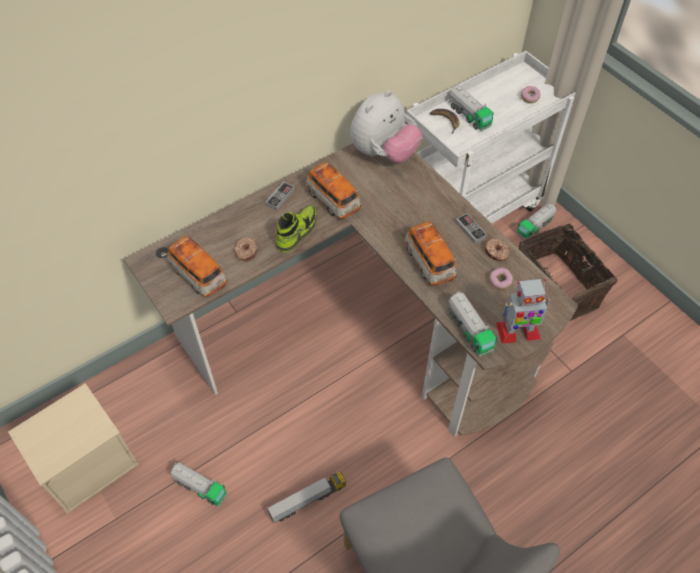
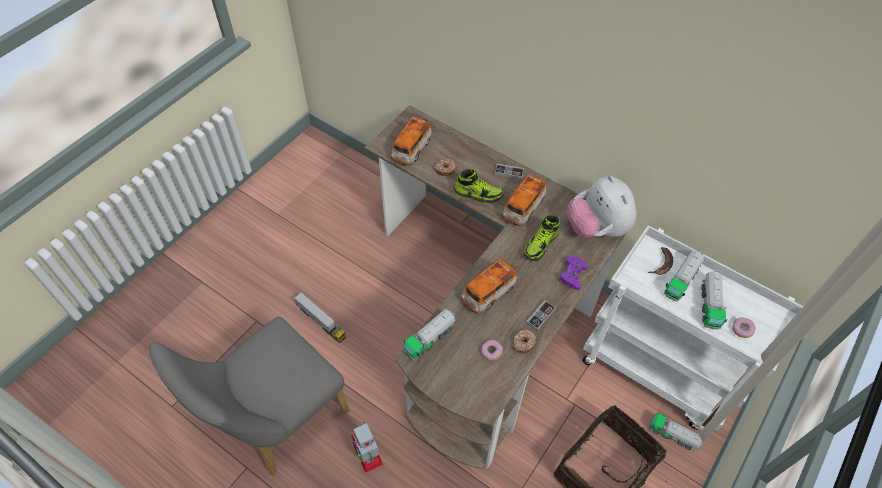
camera: 70 degrees right, 0 degrees up
beige storage box [8,383,139,514] -> none
toy truck [171,462,227,506] -> toy truck moved to [701,271,727,329]
plush toy [350,90,422,163] -> plush toy turned 45 degrees clockwise [567,175,637,238]
toy robot [496,279,550,344] -> toy robot moved to [351,421,383,473]
none -> shoe [524,215,560,262]
none -> purple game controller [559,256,588,290]

